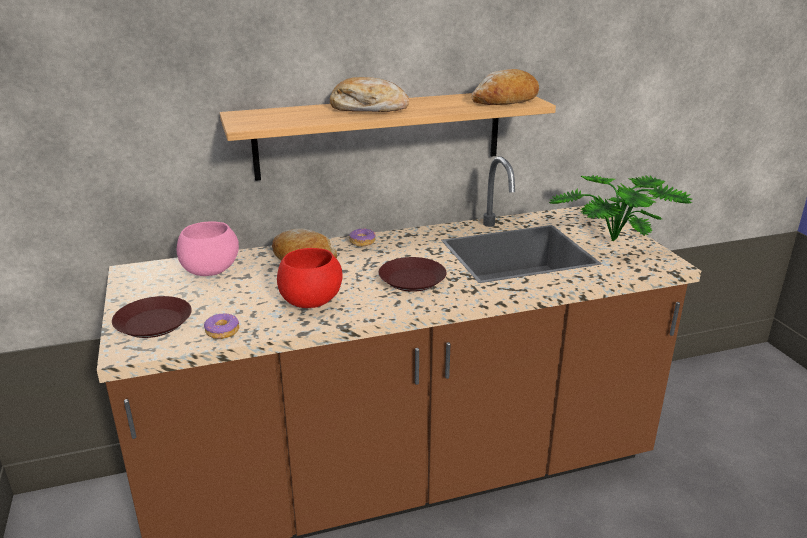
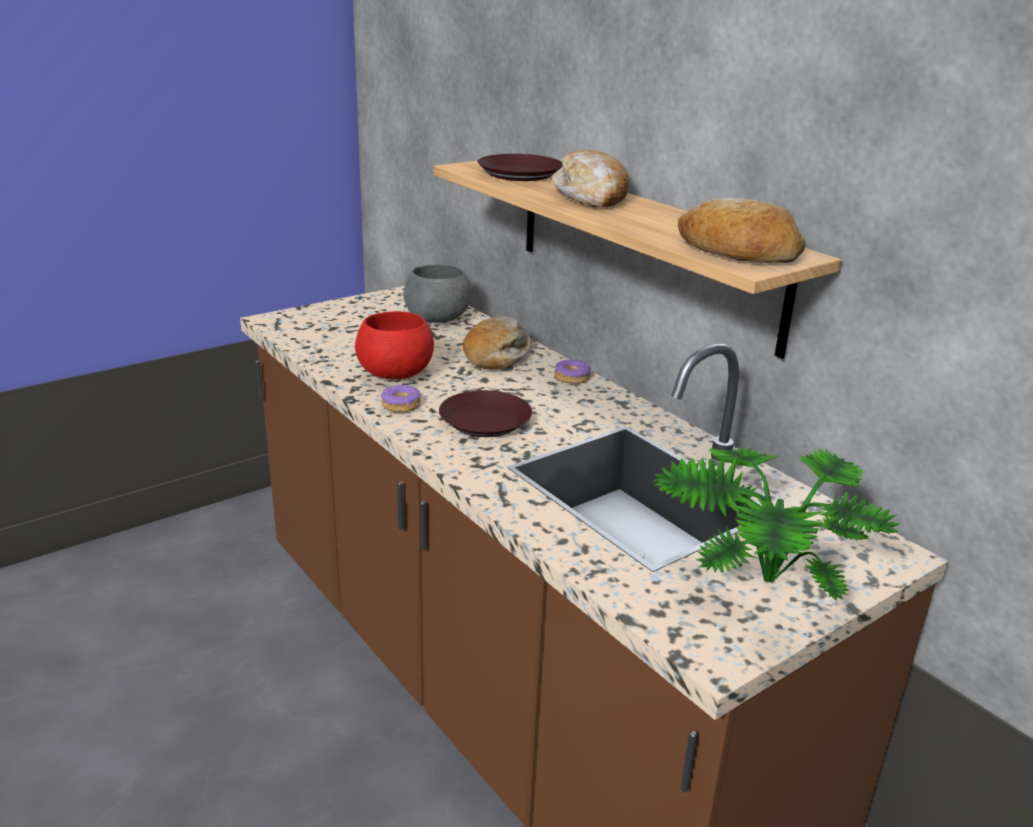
camera: 70 degrees right, 0 degrees up
brown plate [112,296,192,338] -> brown plate moved to [477,154,563,181]
pink bowl [177,221,239,276] -> grey bowl [403,264,472,323]
donut [204,313,240,339] -> donut moved to [381,385,421,412]

